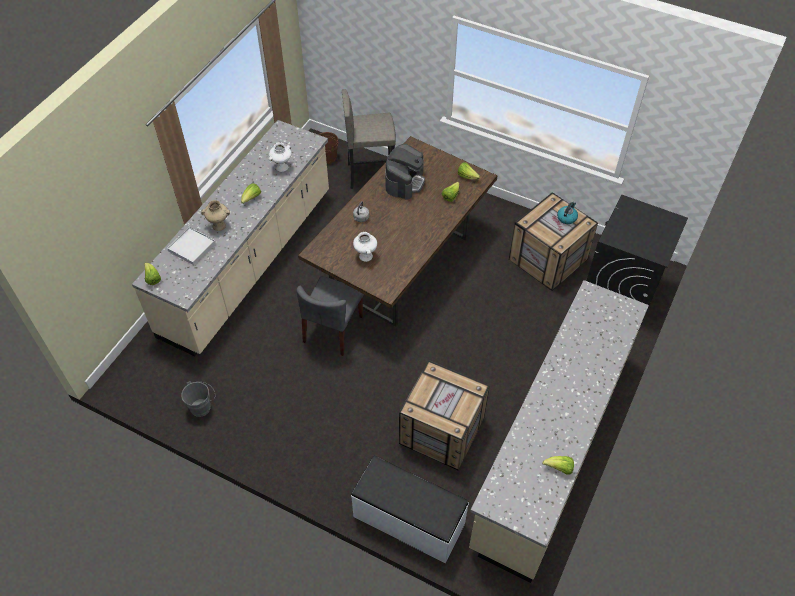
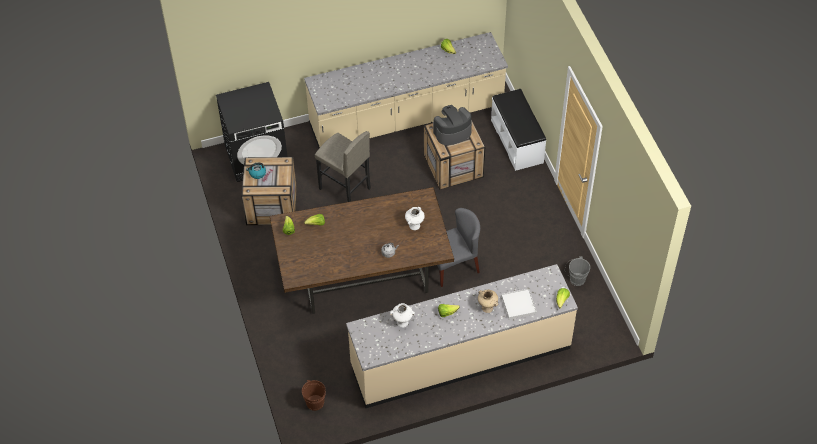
camera: 135 degrees left, 0 degrees up
grey stool [342,89,396,189] -> grey stool moved to [315,131,371,202]
coffee machine [385,144,425,200] -> coffee machine moved to [433,105,472,145]

